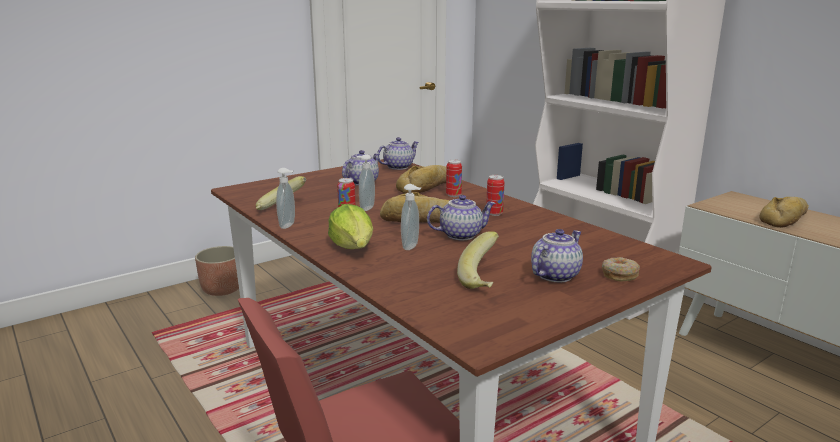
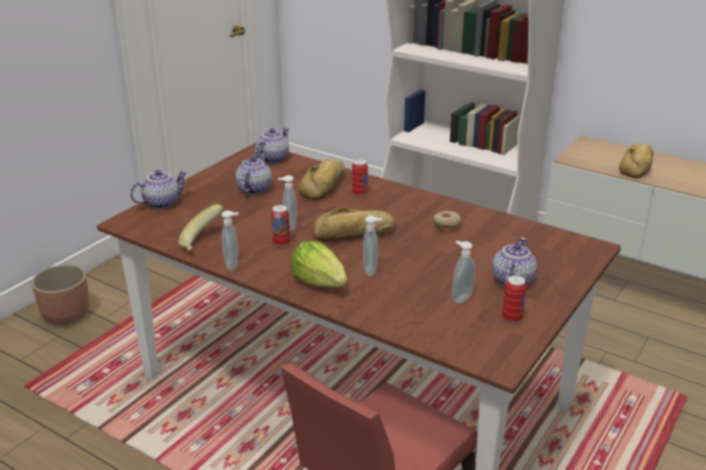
camera: 20 degrees left, 10 degrees up
teapot [427,195,496,240] -> teapot moved to [130,170,187,209]
banana [457,231,499,289] -> soap dispenser [452,241,475,304]
can [486,175,505,216] -> can moved to [502,275,526,323]
donut [602,257,640,282] -> donut moved to [433,211,461,231]

